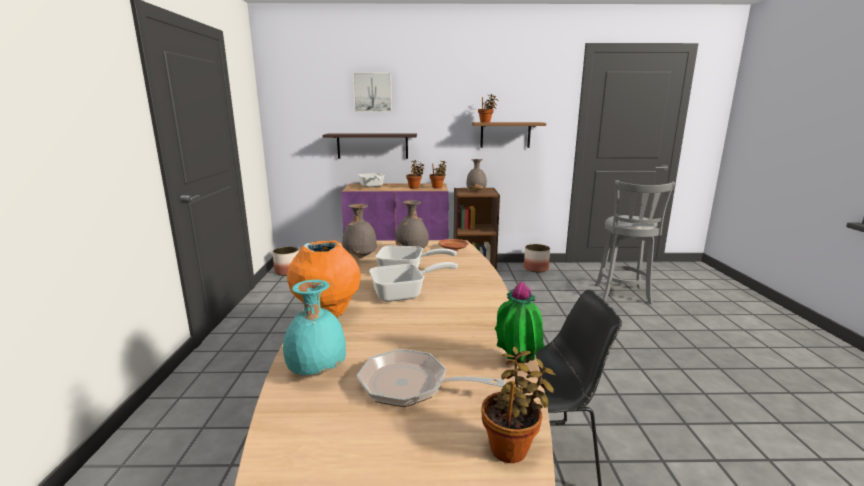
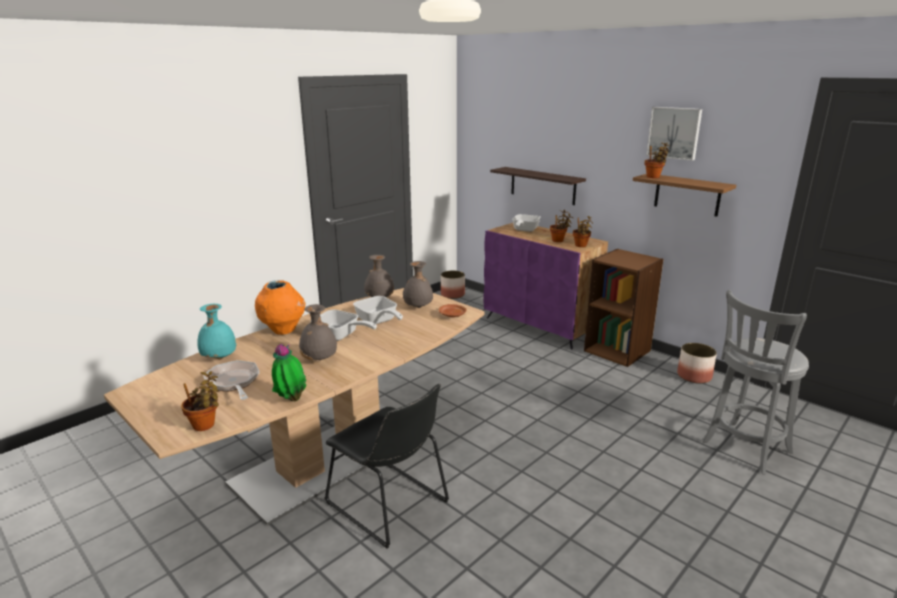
camera: 45 degrees right, 5 degrees up
picture [353,73,392,112] -> picture moved to [646,107,702,161]
grey vase [467,159,487,192] -> grey vase moved to [299,304,337,361]

